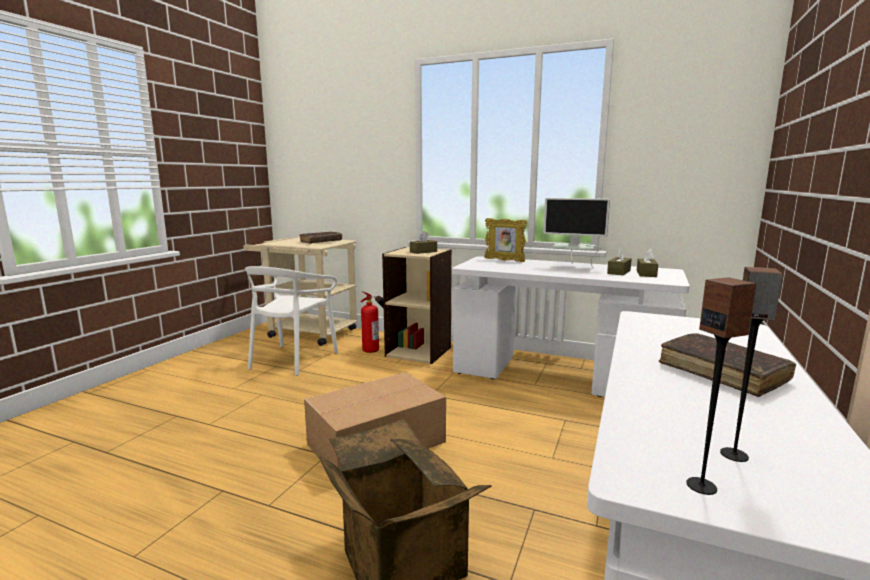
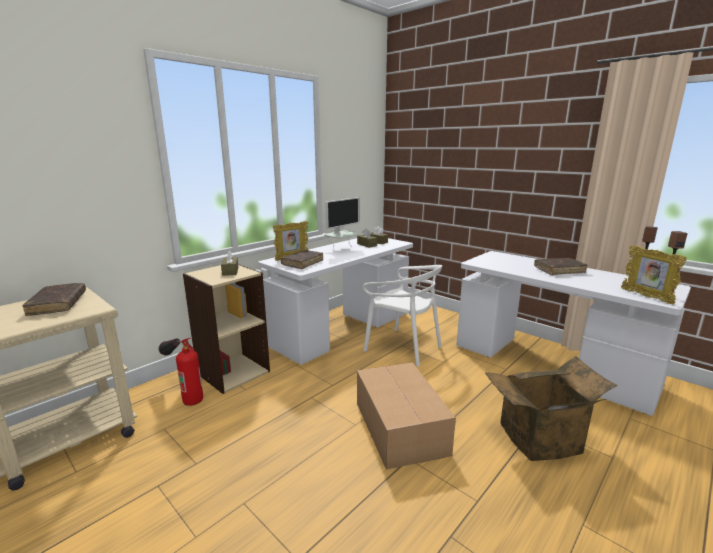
camera: 70 degrees left, 5 degrees up
white chair [245,266,338,376] -> white chair moved to [362,265,442,367]
none -> brown book [281,250,323,269]
none -> picture frame [621,245,686,304]

